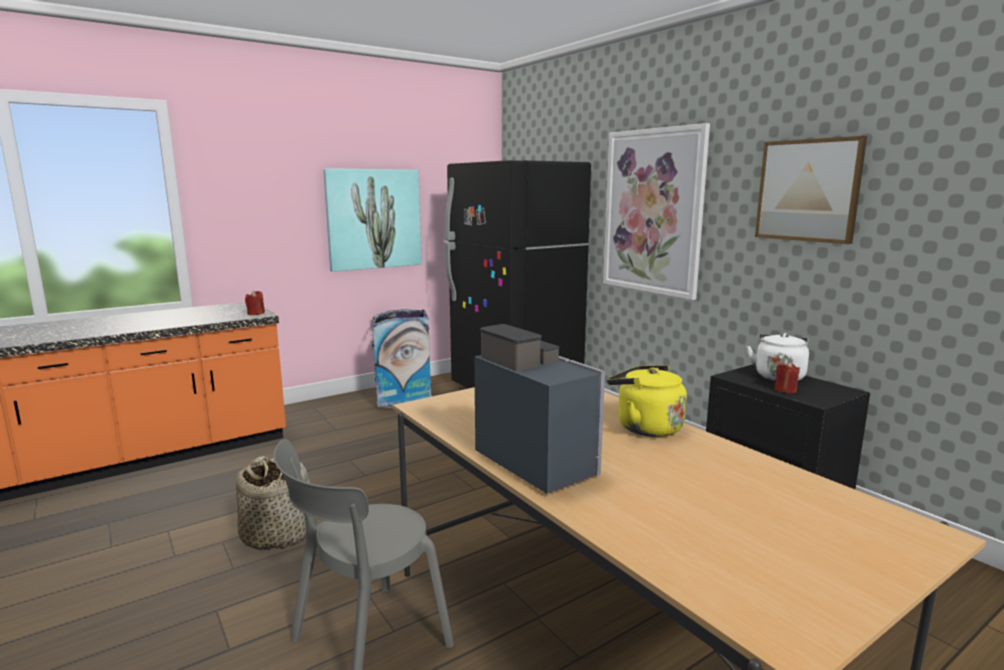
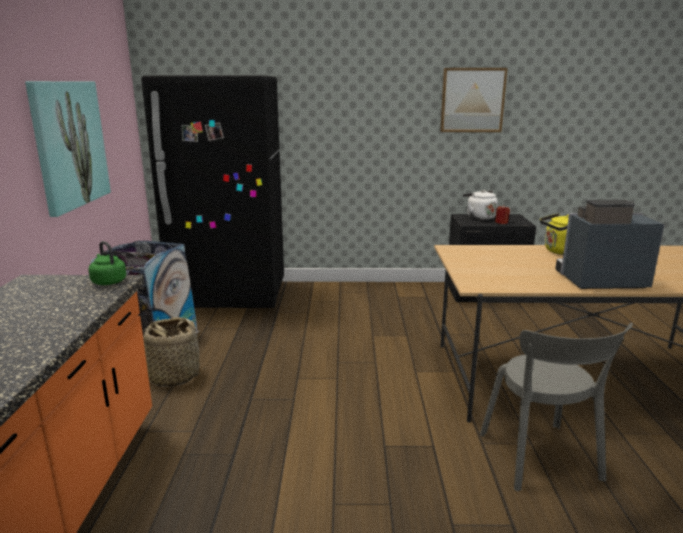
camera: 55 degrees left, 5 degrees up
basket [236,456,310,551] -> basket moved to [143,317,205,387]
red candle [245,290,265,315] -> green kettle [88,241,126,285]
picture [603,123,710,300] -> none

